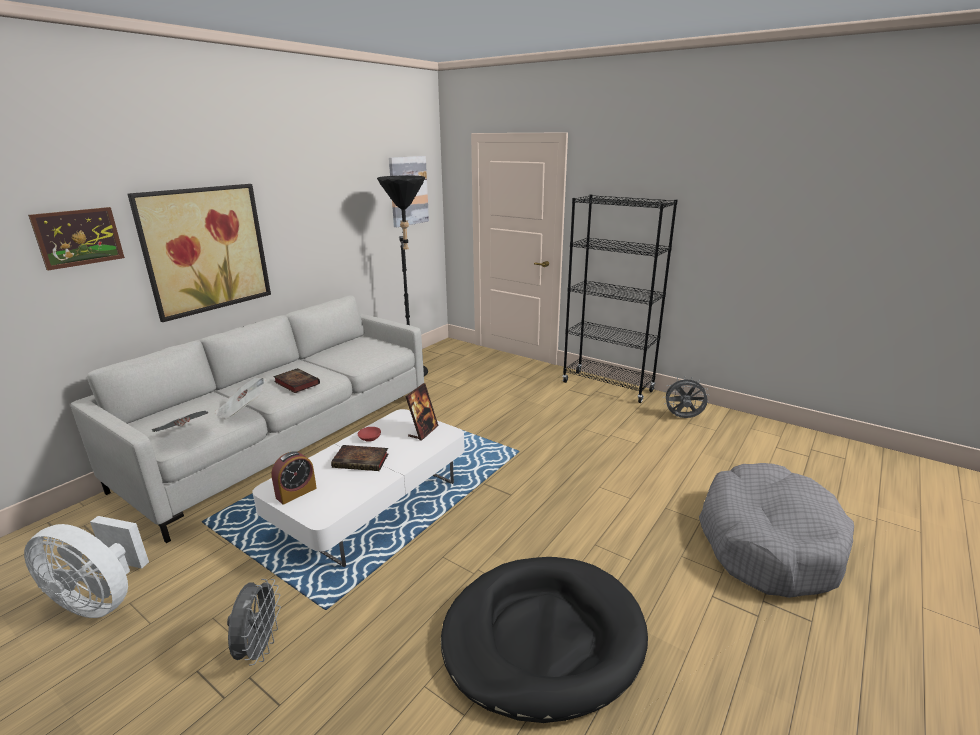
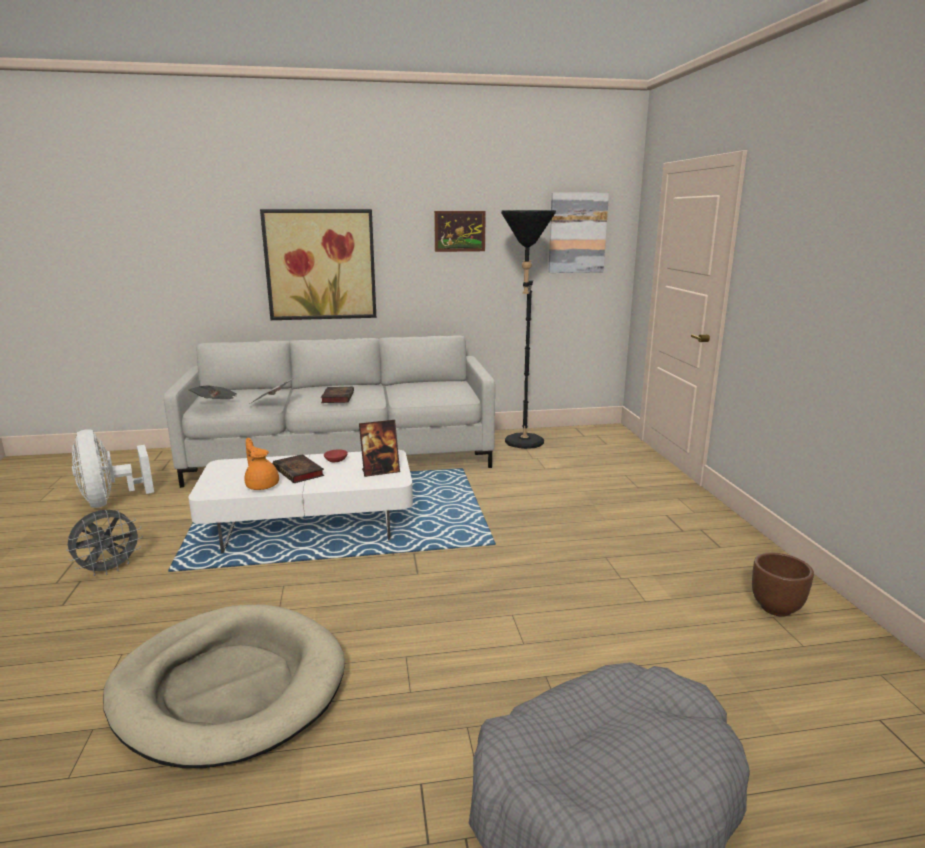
camera: 45 degrees right, 5 degrees down
picture [28,207,125,271] -> picture moved to [434,211,486,252]
alarm clock [271,451,317,505] -> none
black dog bed [441,557,648,723] -> beige dog bed [103,604,345,768]
black bookcase [562,194,678,403] -> none
grey fan [663,377,708,418] -> brown planter [752,553,814,617]
none -> orange teapot [244,438,279,490]

